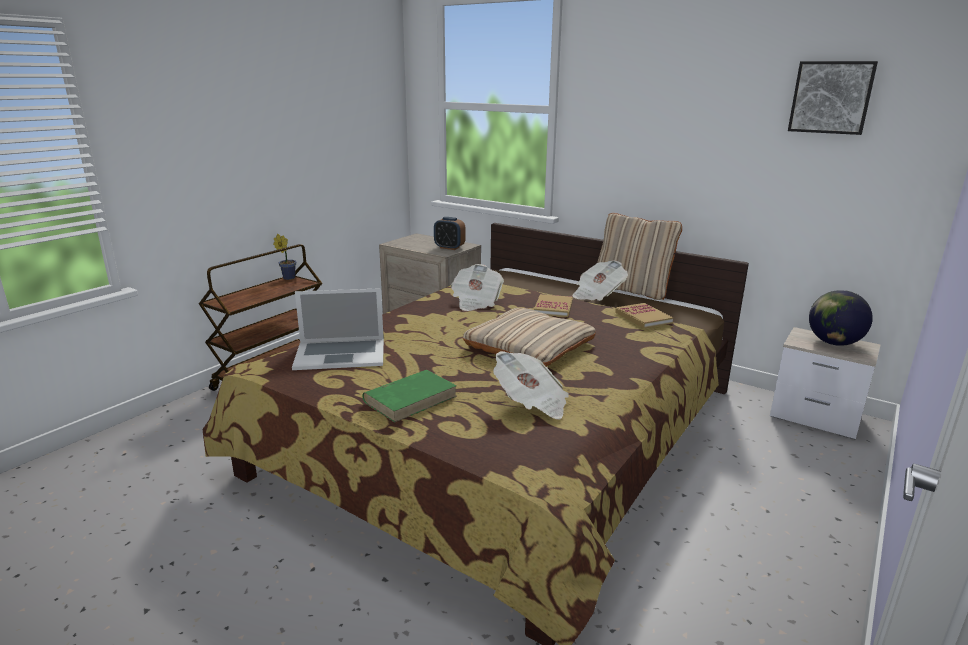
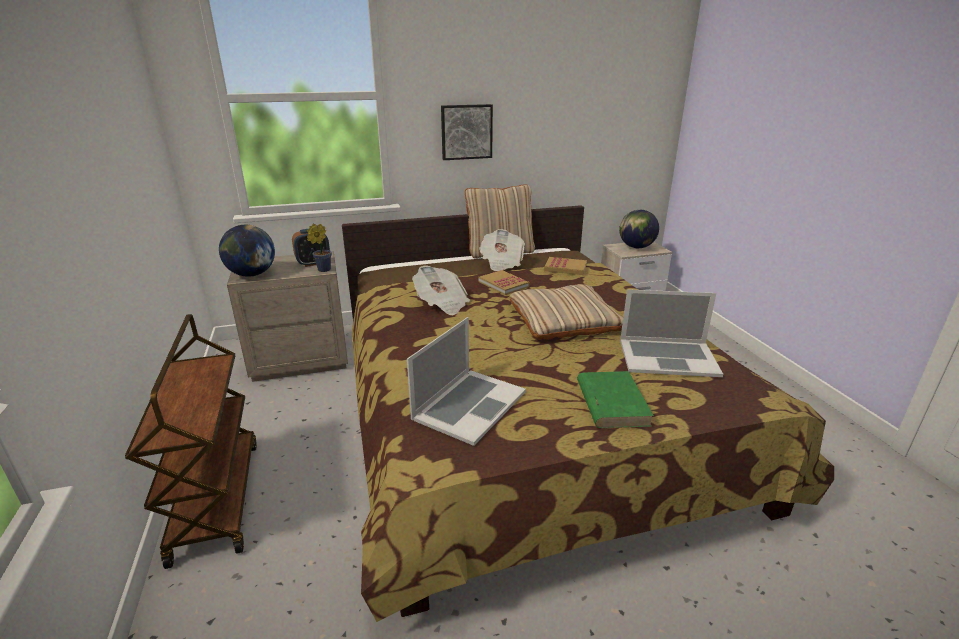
camera: 50 degrees left, 5 degrees up
potted plant [273,234,296,280] -> potted plant moved to [307,224,332,272]
newspaper [493,351,569,420] -> laptop [620,289,723,377]
picture [788,61,878,135] -> picture moved to [441,104,493,160]
none -> globe [219,225,275,277]

